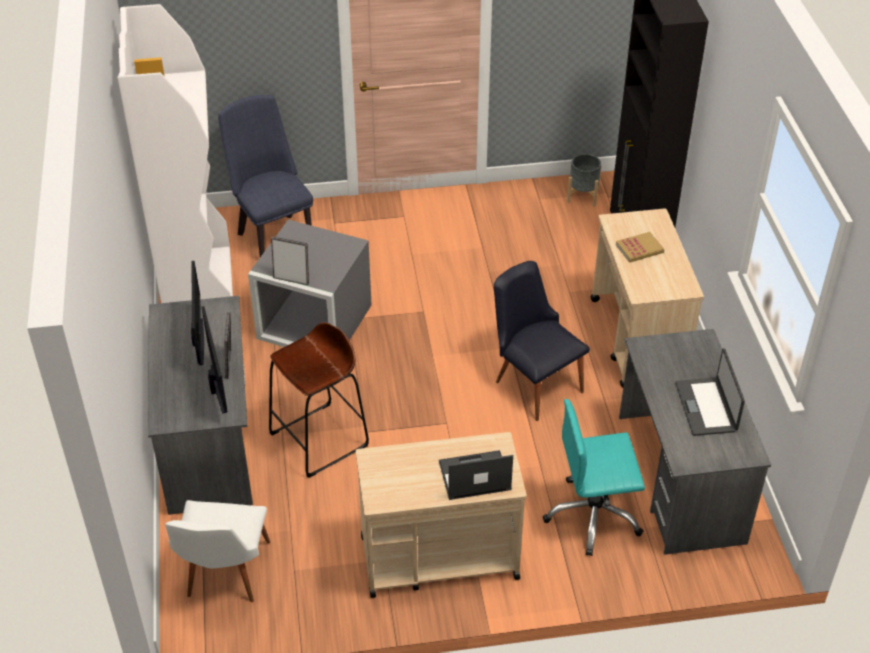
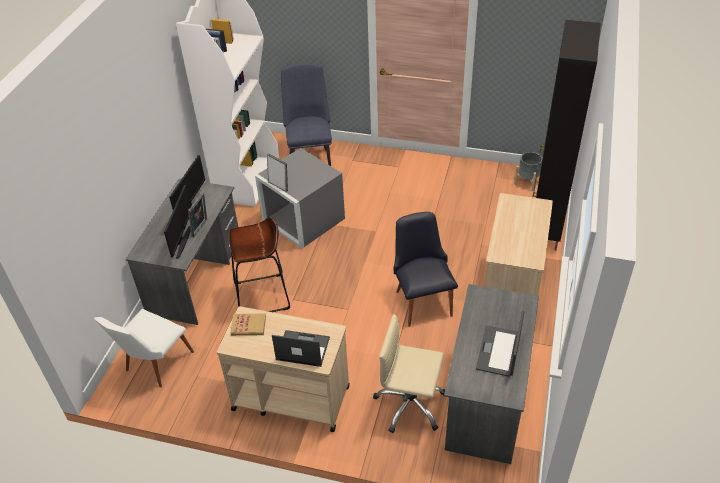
camera: 25 degrees right, 0 degrees up
turquoise office chair [543,399,645,556] -> beige office chair [373,314,445,433]
book [616,232,664,263] -> book moved to [230,314,266,336]

